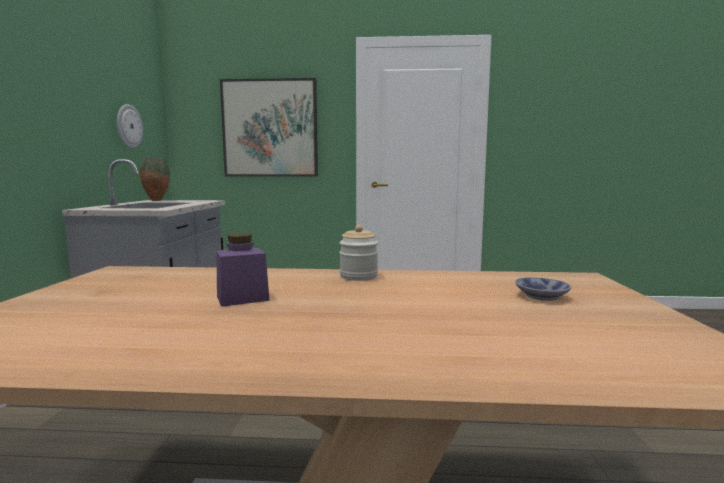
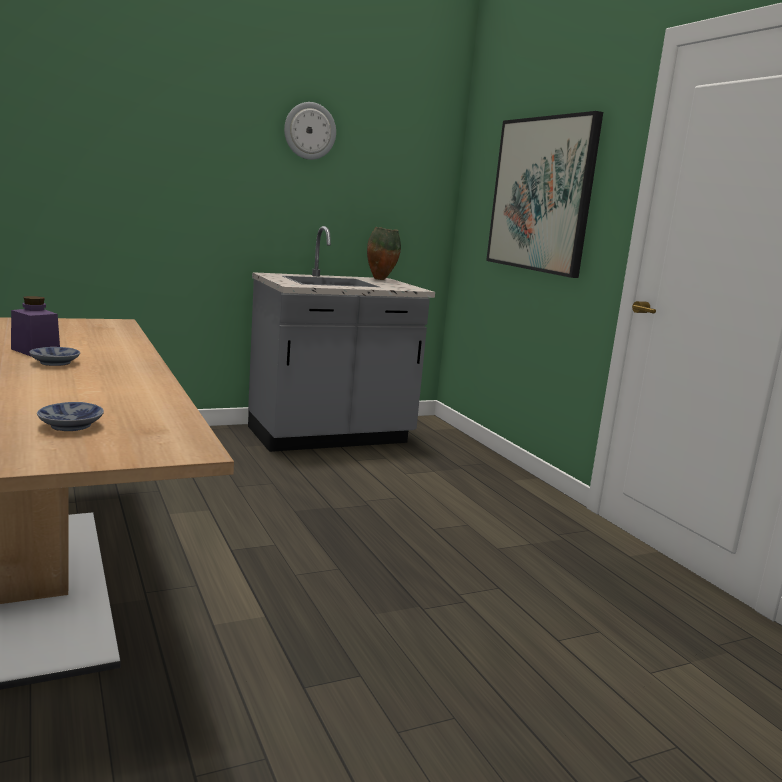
camera: 60 degrees right, 5 degrees up
wall clock [117,104,143,149] -> wall clock moved to [284,102,336,160]
jar [339,225,378,281] -> none
none -> bowl [29,347,80,366]

